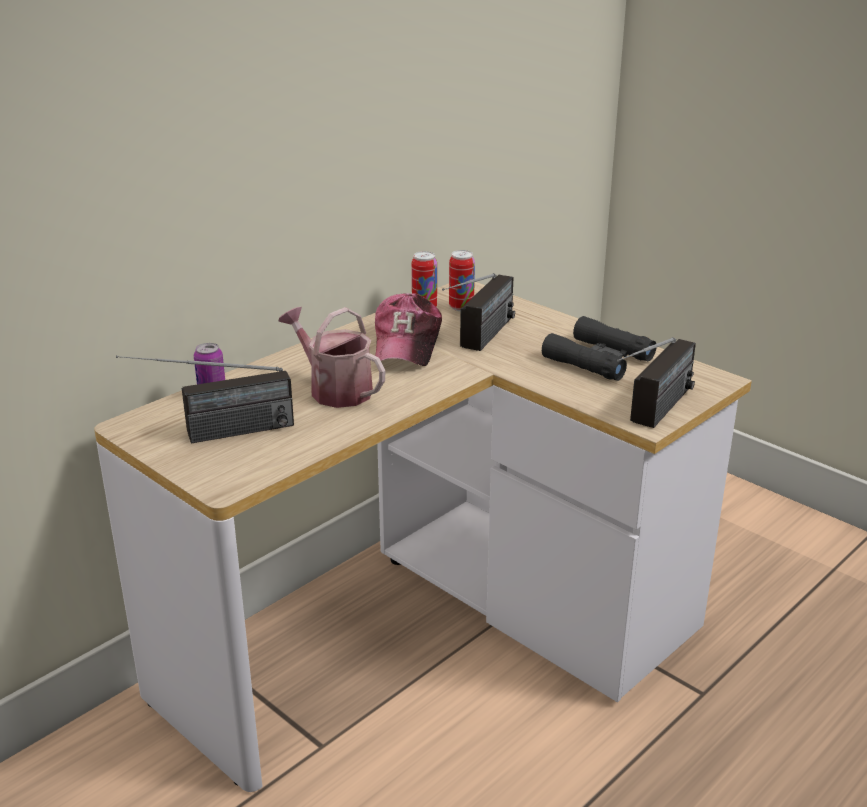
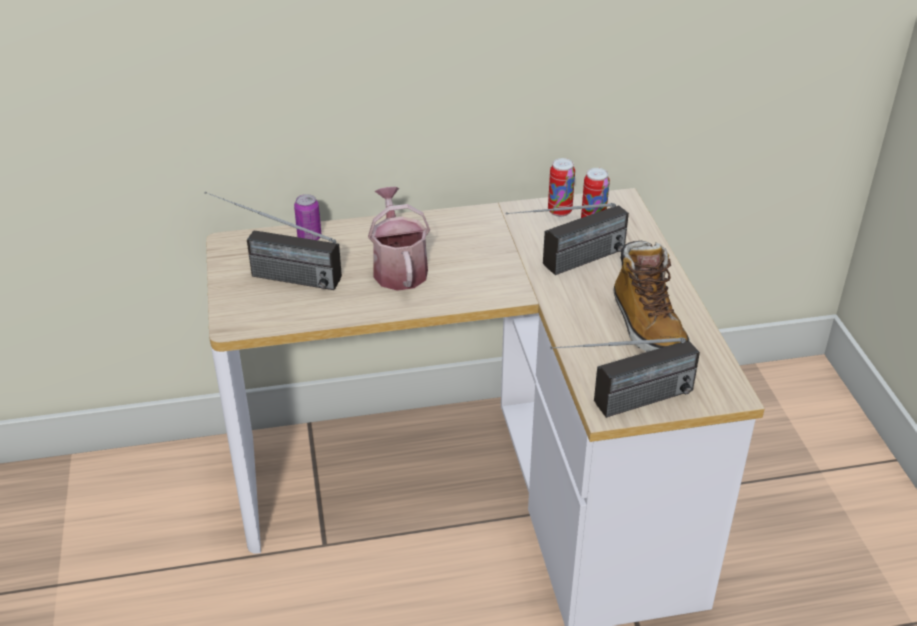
camera: 35 degrees right, 10 degrees up
cap [374,293,442,366] -> none
black binoculars [542,316,656,381] -> boot [614,241,690,352]

